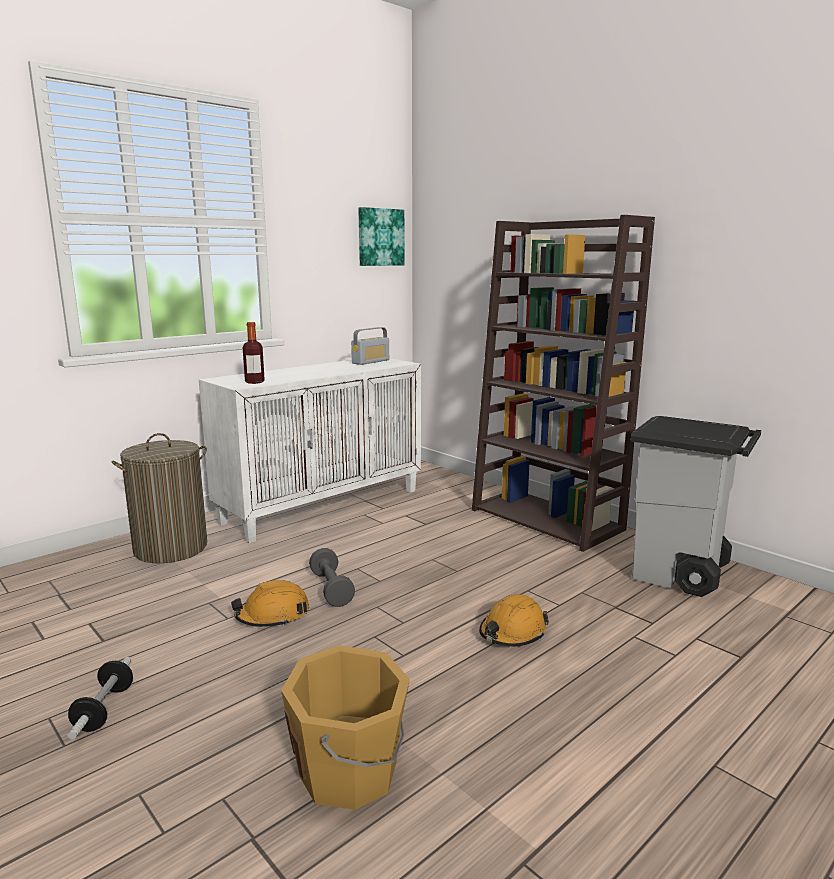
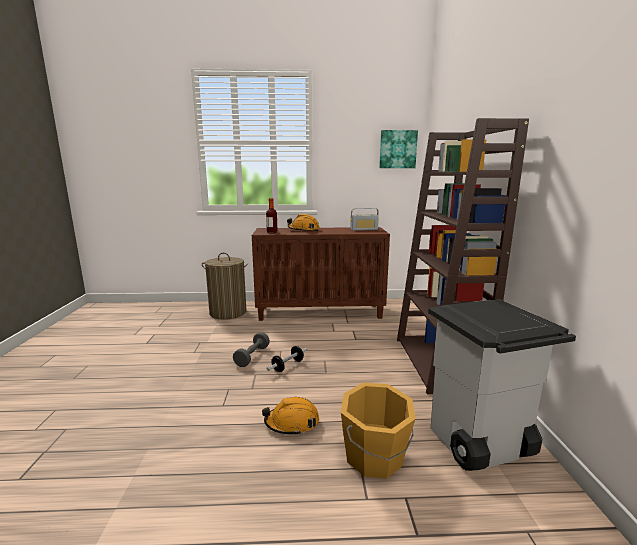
camera: 40 degrees right, 0 degrees up
dumbbell [68,657,133,740] -> dumbbell moved to [266,346,307,372]
white cabinet [199,358,421,543] -> brown cabinet [252,227,390,321]
orange hard hat [231,580,309,627] -> orange hard hat moved to [287,214,319,232]
orange bucket [281,645,410,810] -> orange bucket moved to [341,383,416,479]

